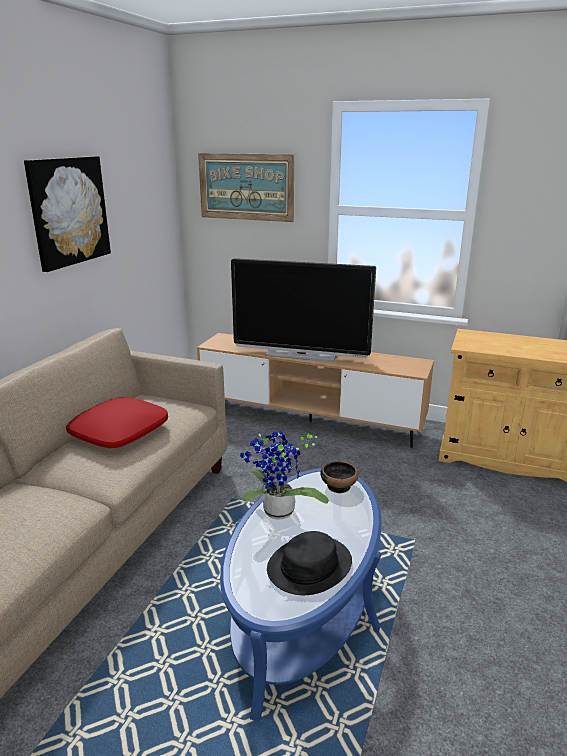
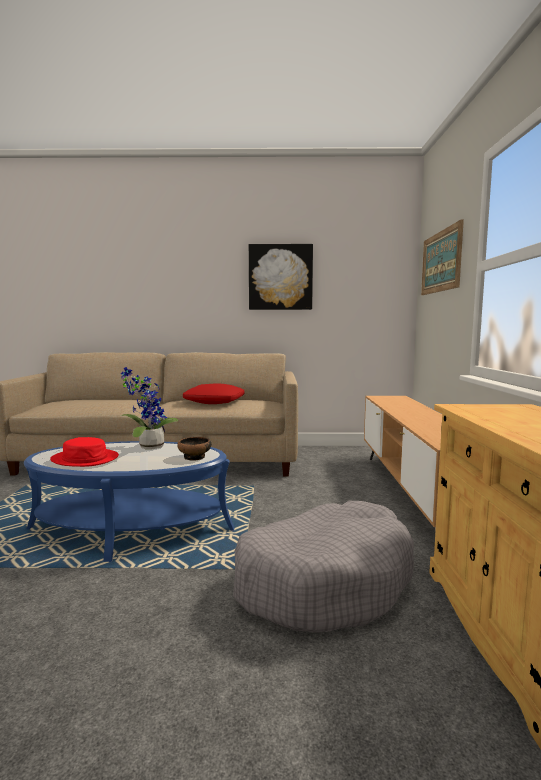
camera: 70 degrees right, 15 degrees down
television [231,258,376,362] -> none
black hat [267,531,352,595] -> red hat [50,437,119,467]
none -> grey dog bed [233,501,414,633]

